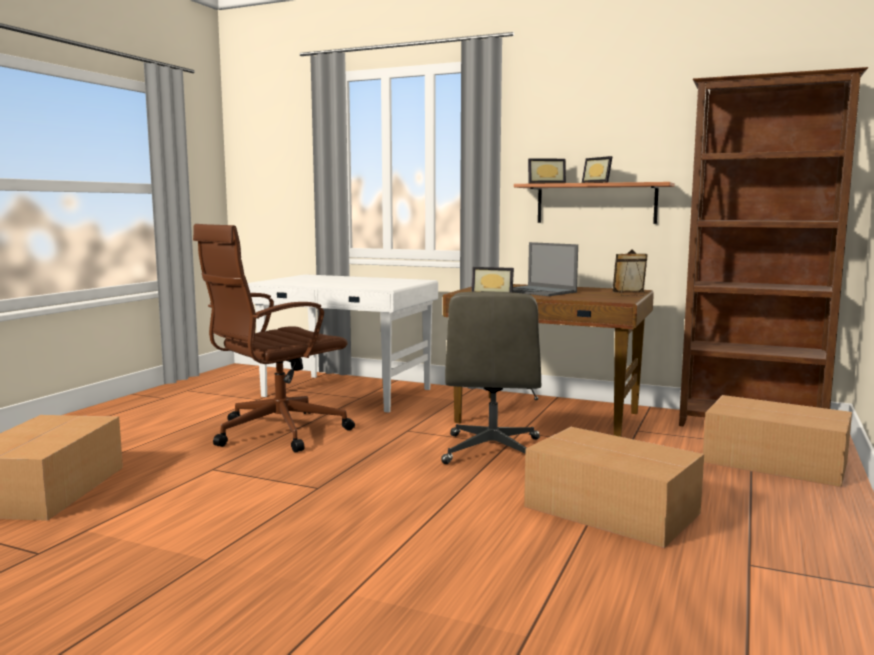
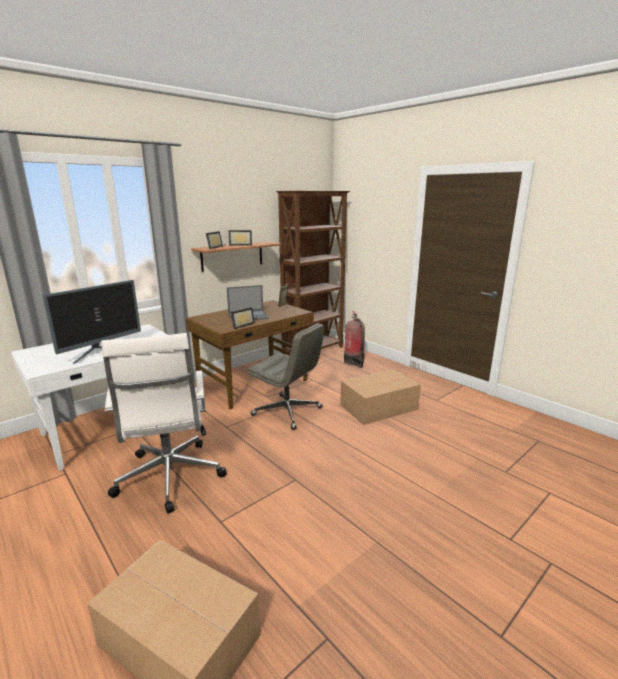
camera: 65 degrees left, 10 degrees up
brown office chair [193,224,355,453] -> white office chair [101,333,227,514]
cardboard box [703,395,852,487] -> fire extinguisher [344,311,365,368]
none -> monitor [42,280,141,364]

